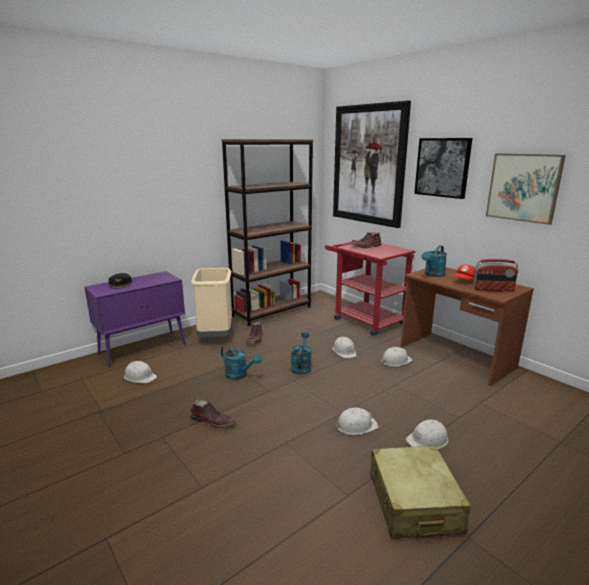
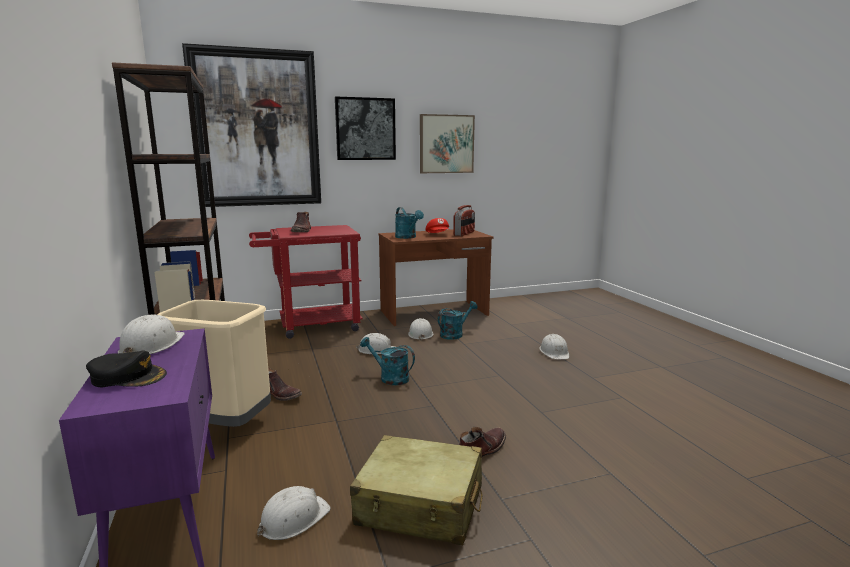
camera: 70 degrees left, 5 degrees down
turquoise watering can [221,345,262,380] -> turquoise watering can moved to [438,301,478,340]
white hard hat [335,408,379,435] -> white hard hat moved to [118,314,185,354]
beige suitcase [371,445,471,539] -> beige suitcase moved to [350,435,483,545]

